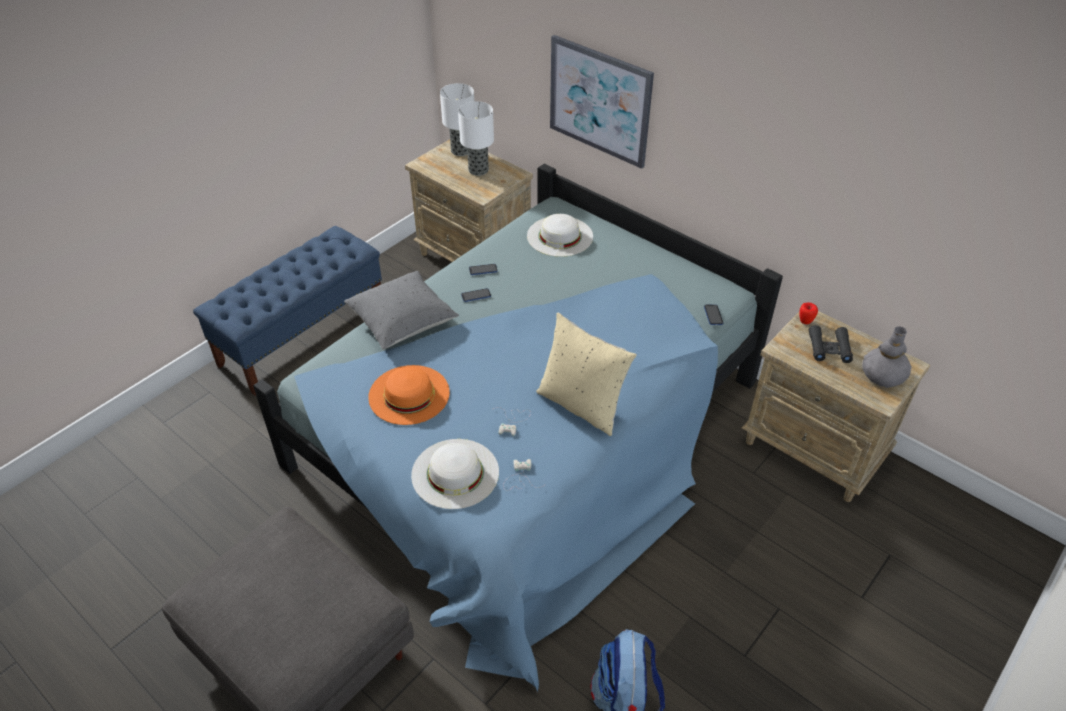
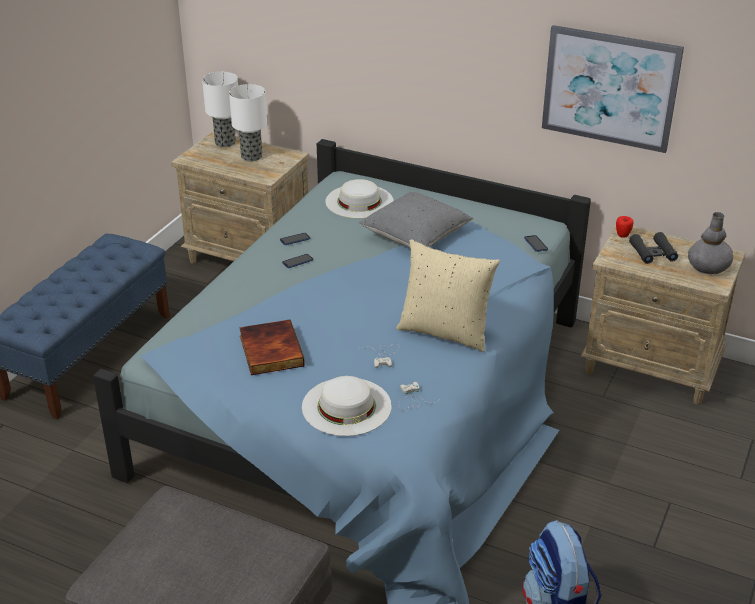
camera: 15 degrees left, 10 degrees down
grey pillow [344,271,459,350] -> grey pillow moved to [359,192,473,248]
orange hat [368,365,450,425] -> book [239,320,305,375]
picture [550,35,654,169] -> picture moved to [542,25,684,153]

